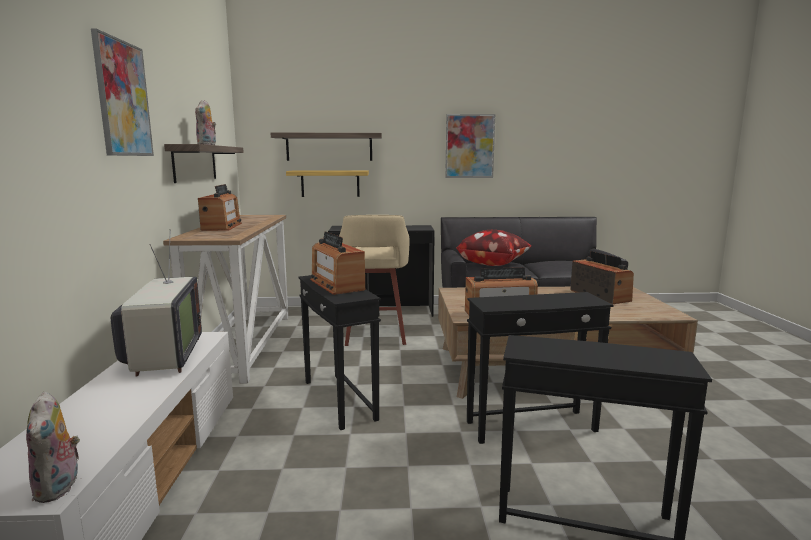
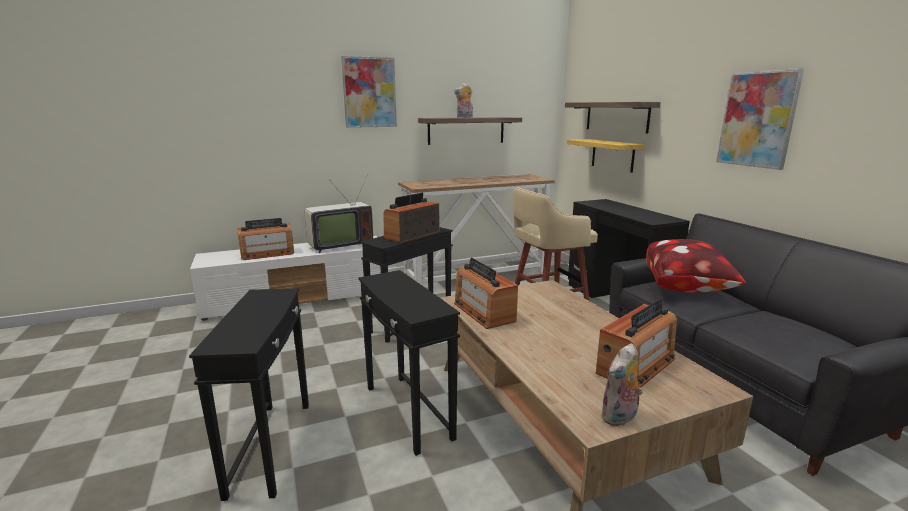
camera: 70 degrees right, 5 degrees up
plush toy [26,391,80,503] -> plush toy moved to [600,343,643,426]
radio [198,184,242,231] -> radio moved to [237,218,294,260]

